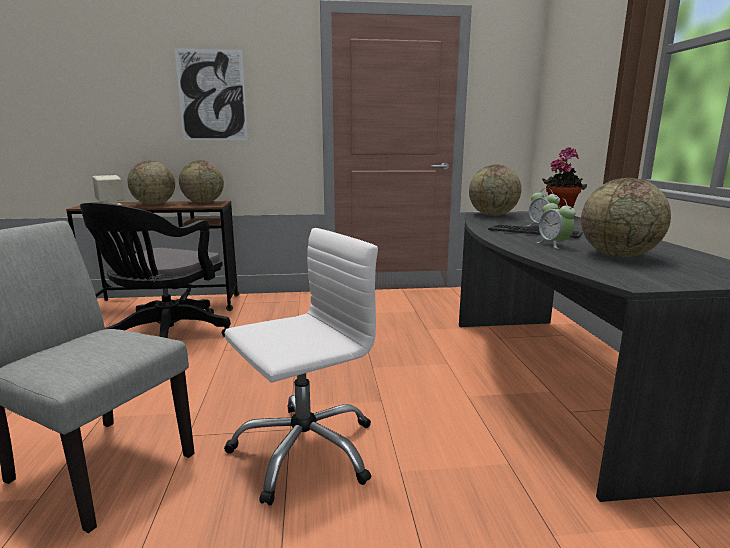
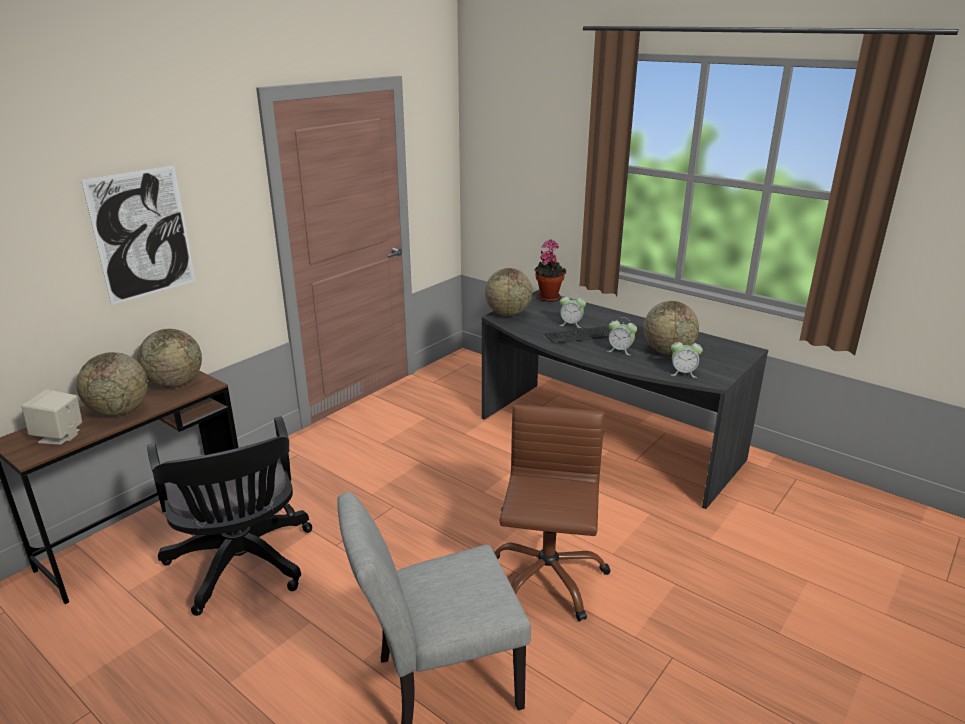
camera: 45 degrees left, 10 degrees up
white office chair [224,228,378,506] -> brown office chair [494,405,611,622]
none -> alarm clock [671,338,703,378]

